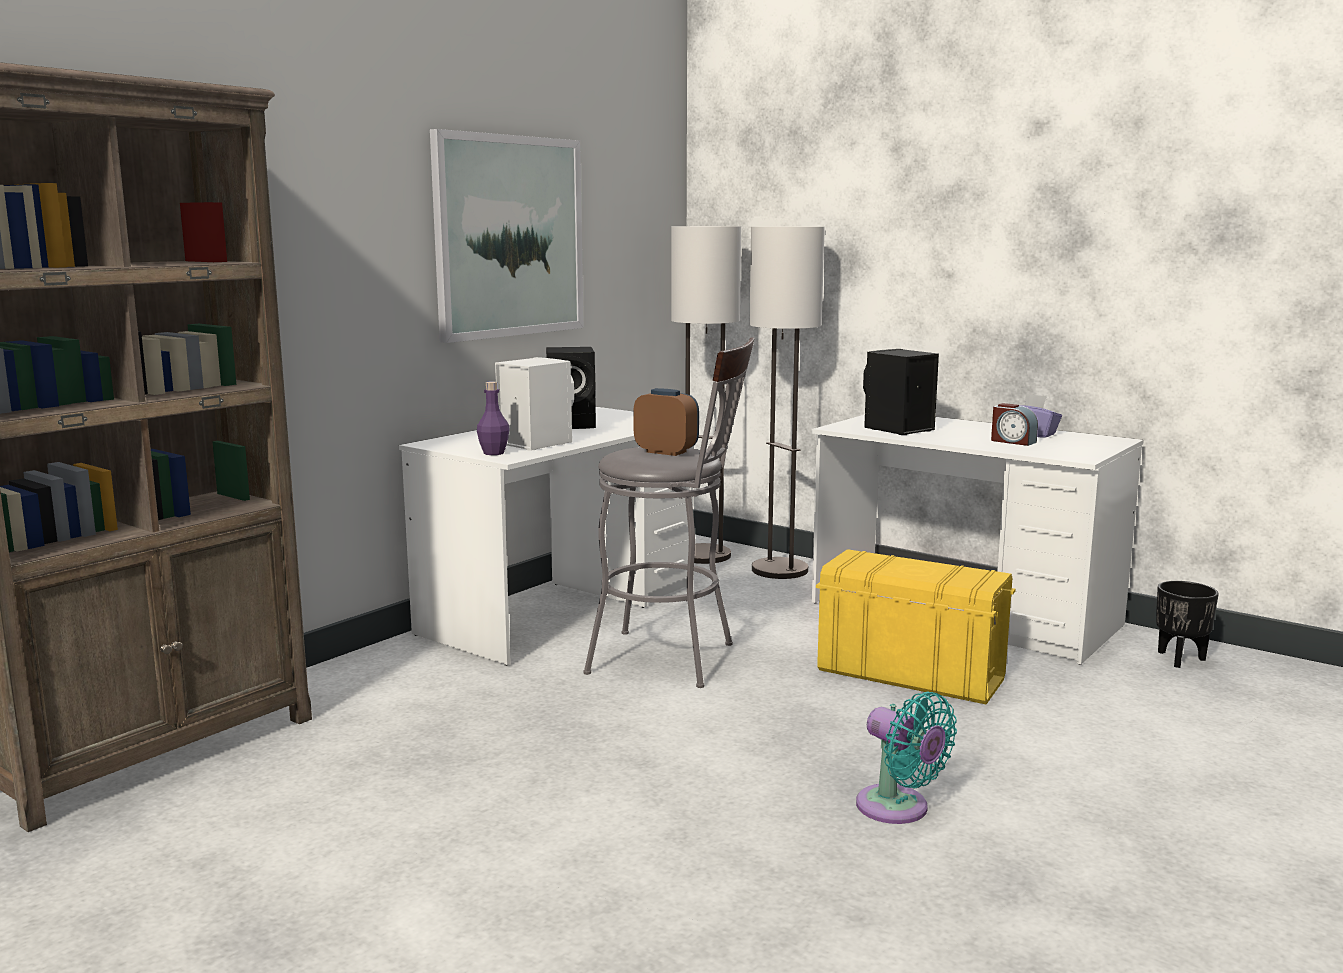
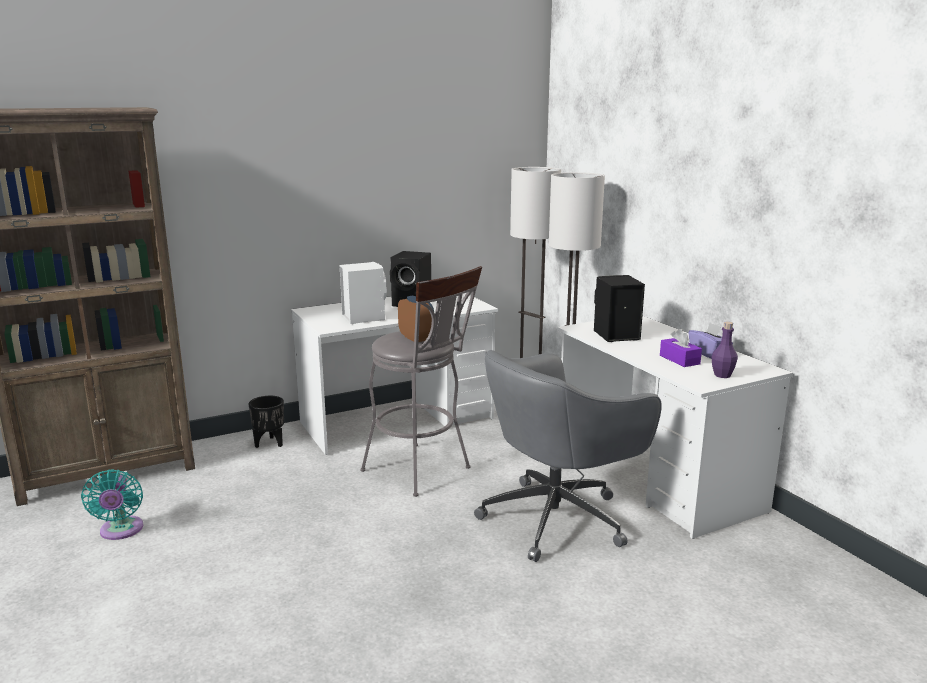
camera: 25 degrees right, 5 degrees up
picture [430,129,584,343] -> none
purple bottle [477,381,510,455] -> purple bottle moved to [711,321,738,378]
yellow storage box [816,549,1016,704] -> grey office chair [474,350,662,562]
turquoise fan [856,691,957,824] -> turquoise fan moved to [81,469,143,540]
alarm clock [991,403,1038,446] -> purple tissue box [660,329,702,367]
black planter [1156,581,1219,668] -> black planter moved to [249,396,284,448]

